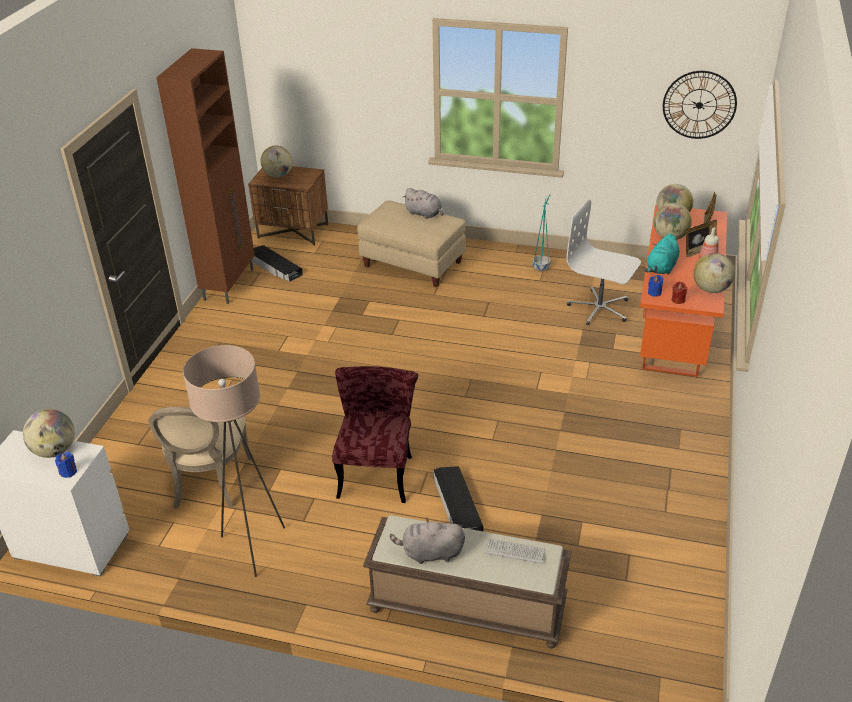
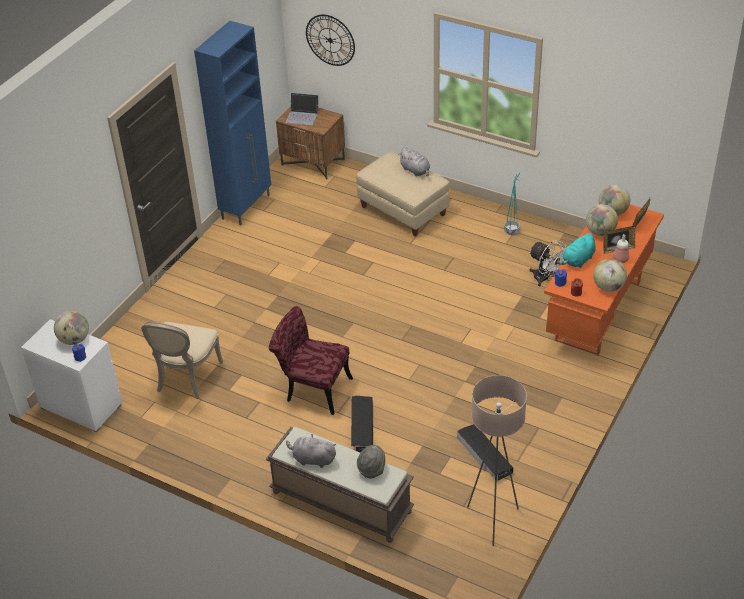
camera: 15 degrees right, 5 degrees up
brown cabinet [156,48,255,304] -> blue cabinet [194,21,271,226]
beige floor lamp [183,345,285,577] -> beige floor lamp moved to [467,375,527,546]
black storage box [252,245,303,282] -> black storage box moved to [457,424,513,481]
globe [261,145,293,178] -> laptop [286,92,319,125]
red chair [332,366,418,503] -> red chair turned 90 degrees counterclockwise [269,306,353,415]
keyboard [484,538,546,564] -> grey hat [357,445,385,478]
white office chair [566,199,641,325] -> white fan [529,240,566,287]
wall clock [663,71,737,139] -> wall clock moved to [306,15,355,66]

